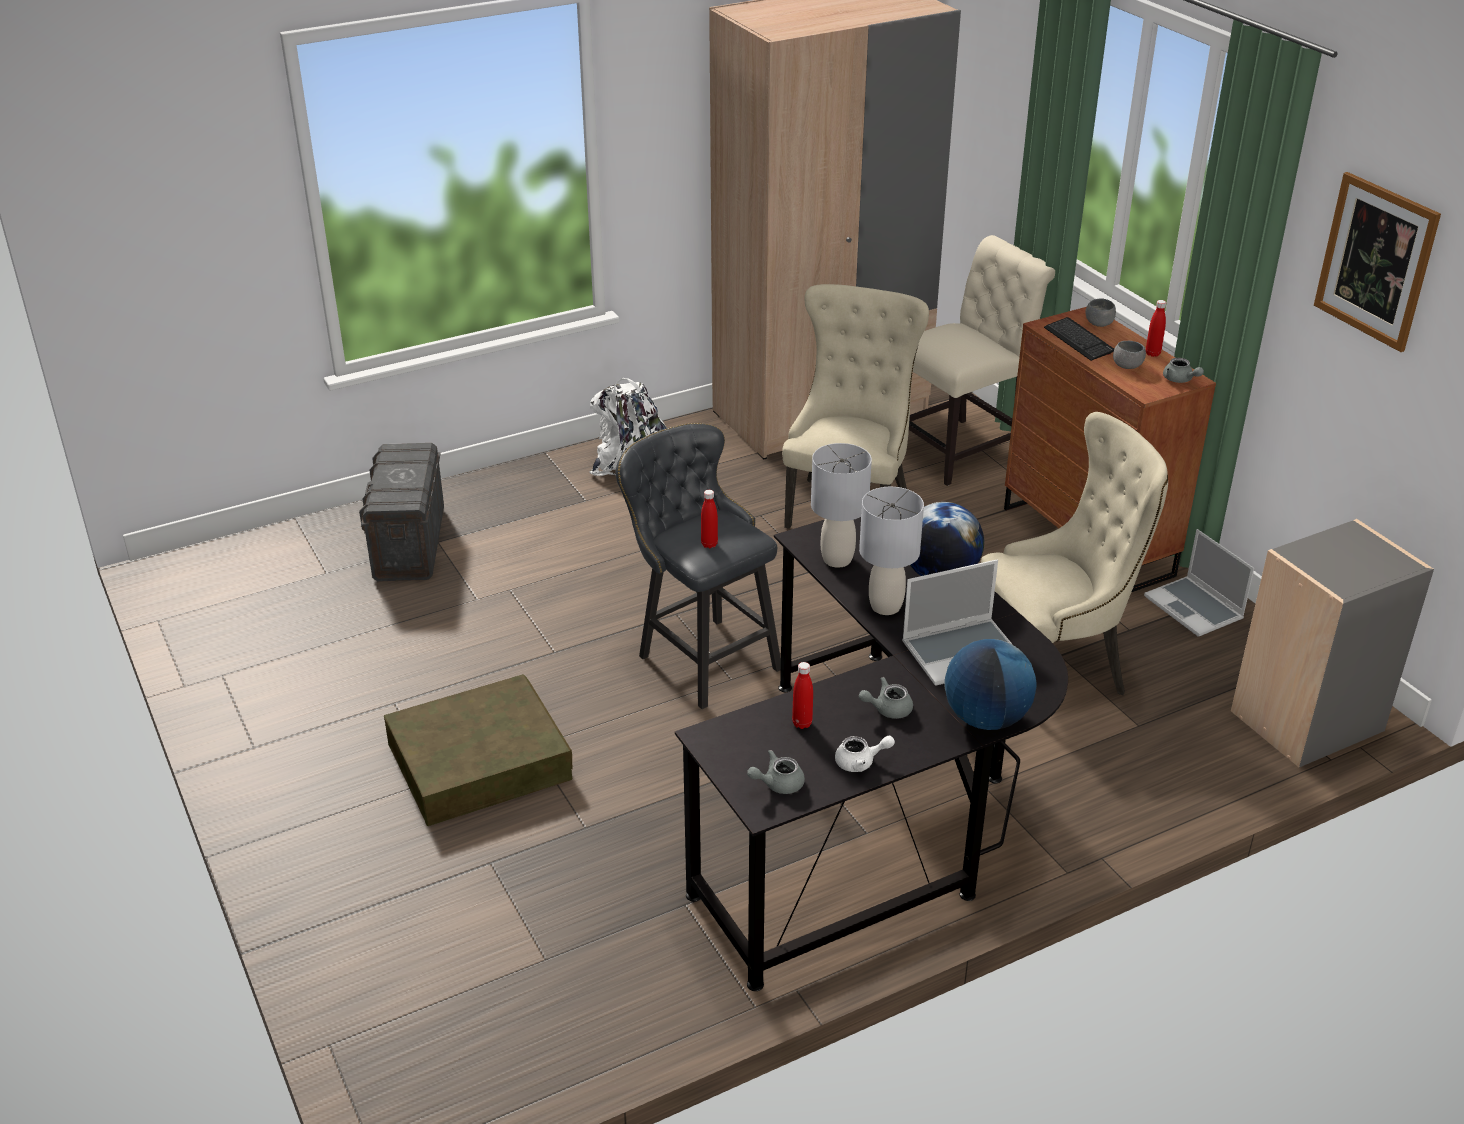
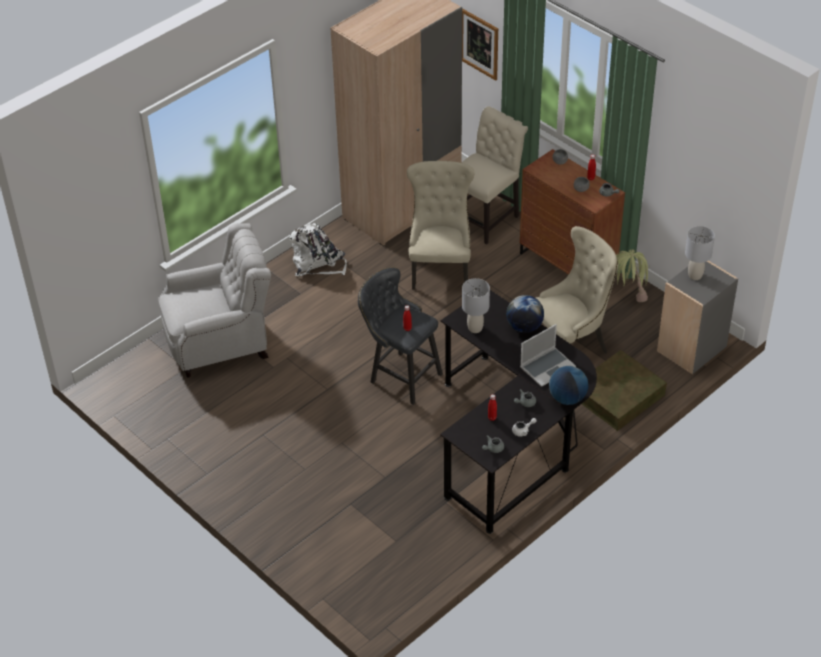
camera: 15 degrees left, 10 degrees up
grey storage box [359,443,444,581] -> white armchair [158,223,271,377]
brown storage box [384,674,572,826] -> brown storage box moved to [582,350,667,431]
grey table lamp [859,487,924,615] -> grey table lamp moved to [685,226,715,280]
keyboard [1044,317,1114,361] -> none
laptop [1144,529,1254,637] -> potted plant [616,249,648,302]
picture [1314,172,1441,352] -> picture moved to [462,8,498,81]

